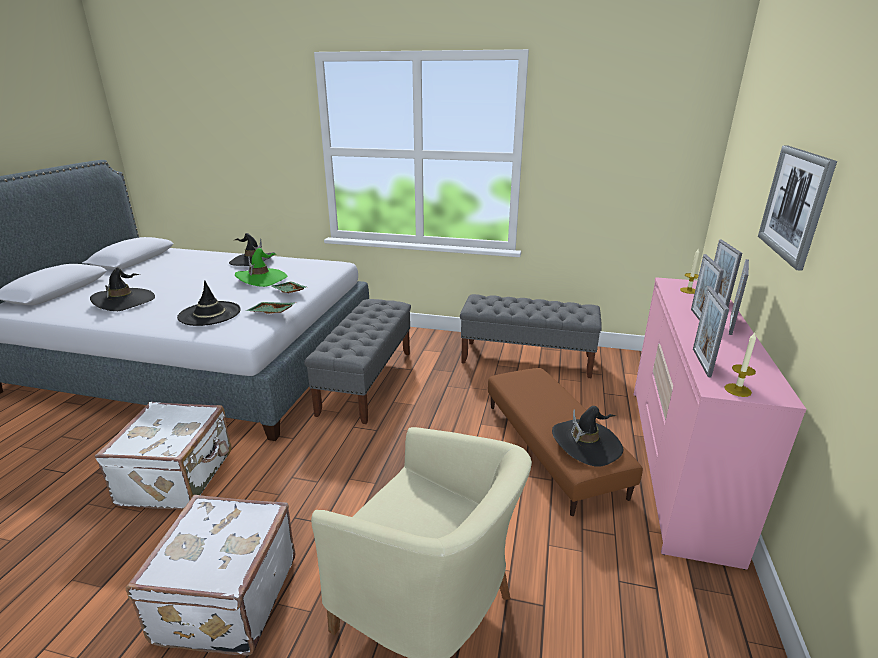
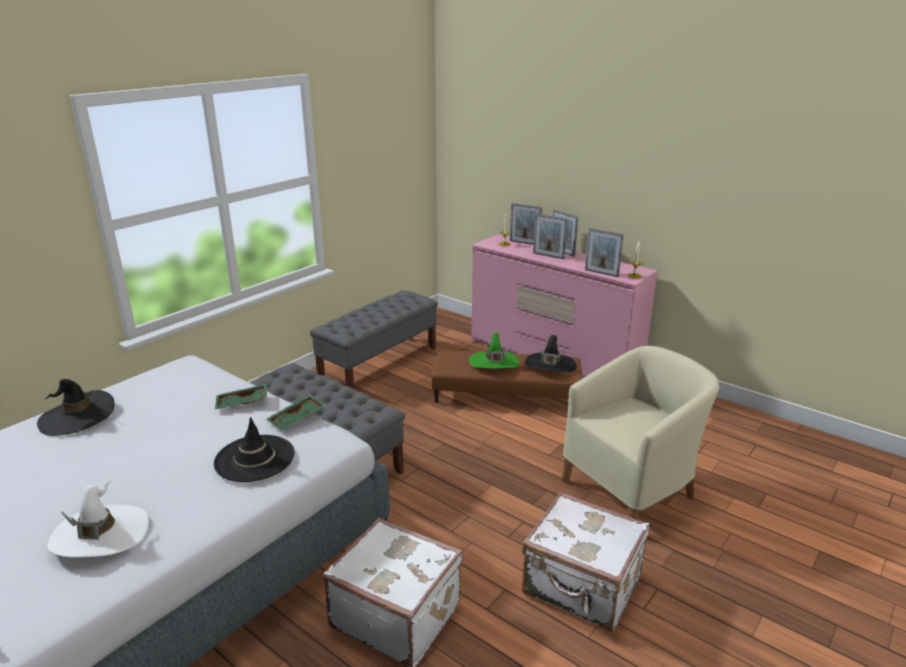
camera: 65 degrees left, 0 degrees up
black hat [90,267,155,311] -> white hat [47,480,149,557]
green hat [235,248,287,287] -> green hat moved to [469,333,520,369]
picture [758,145,837,271] -> none

